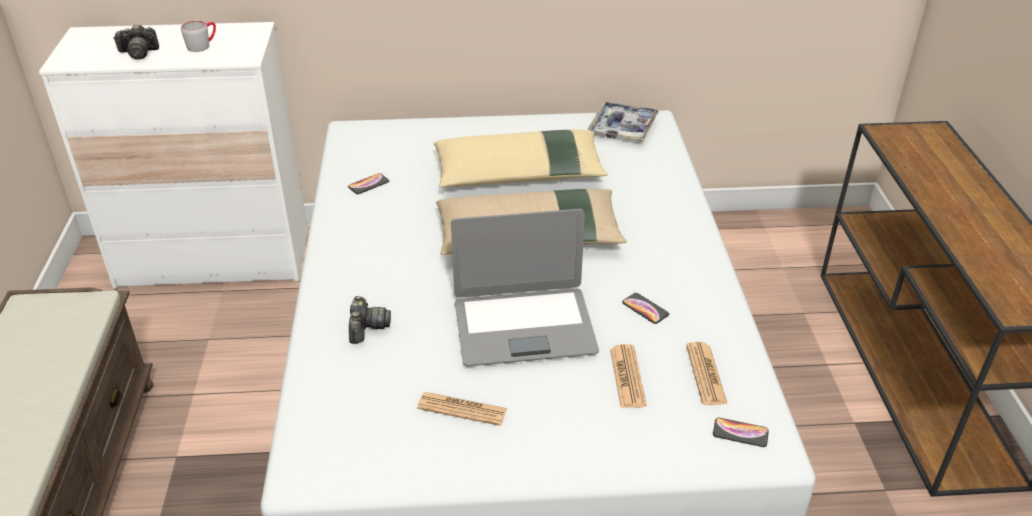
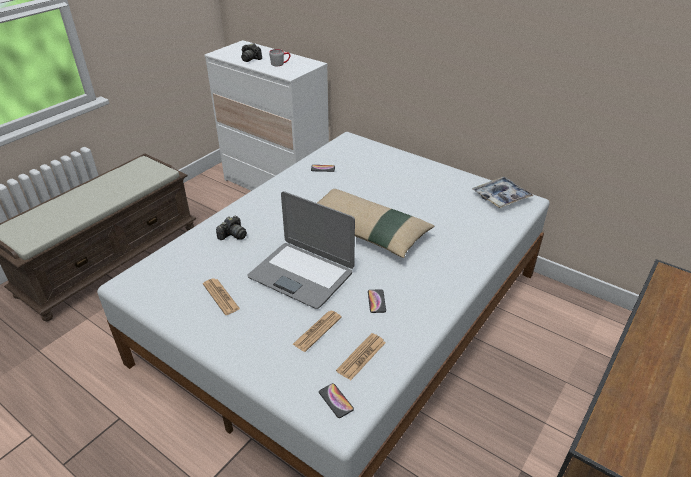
camera: 40 degrees right, 0 degrees up
beige pillow [434,129,608,187] -> none

